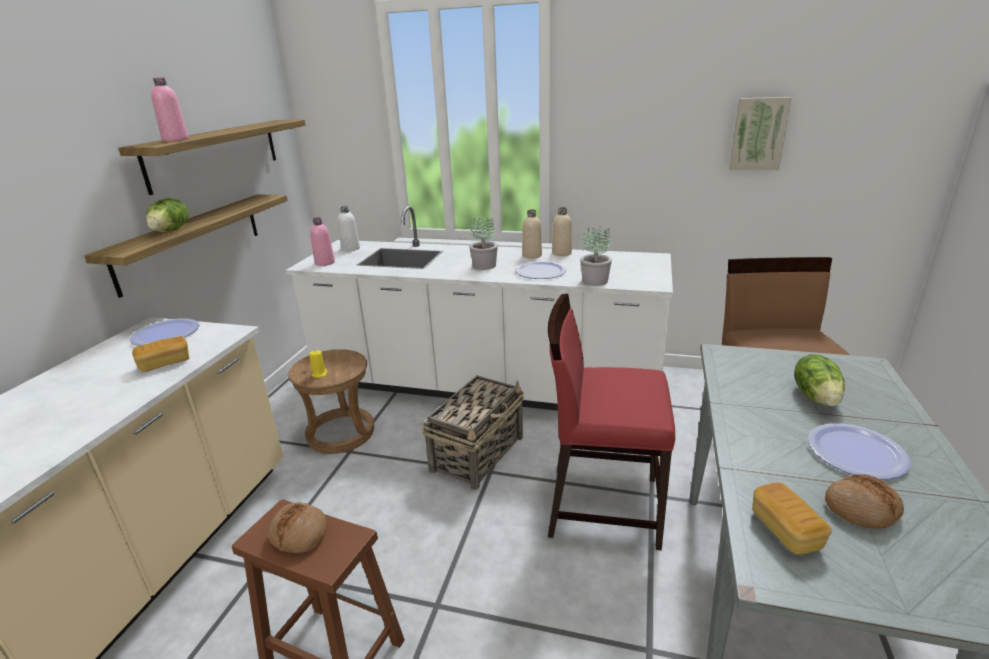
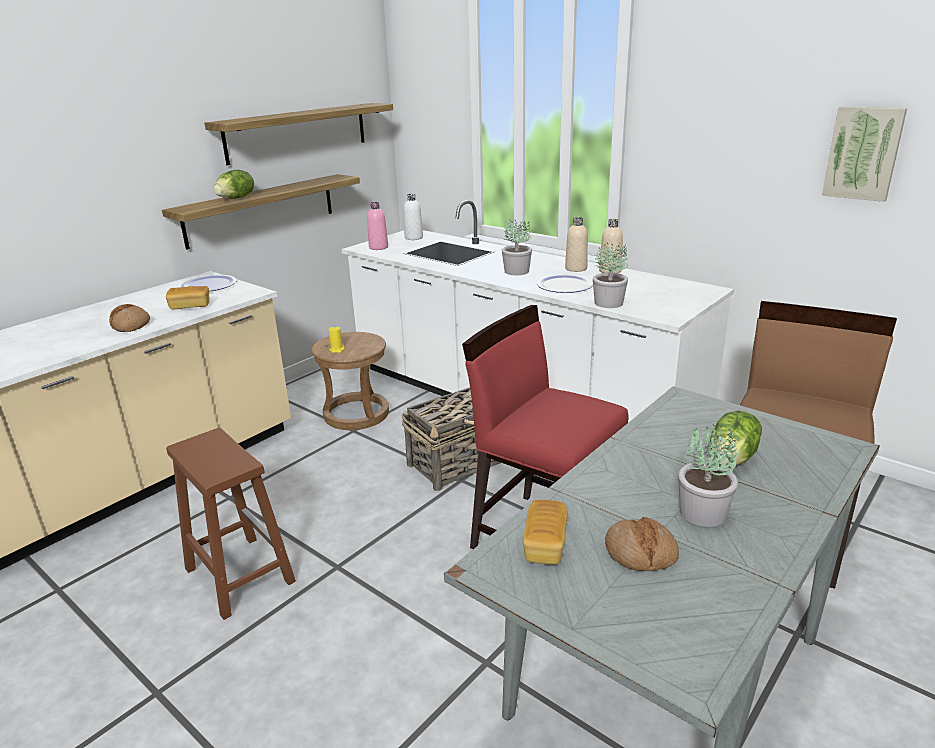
camera: 25 degrees right, 0 degrees up
pink bottle [151,77,189,141] -> none
bread [268,502,327,553] -> bread moved to [109,304,150,332]
plate [808,424,911,479] -> potted plant [678,424,738,527]

